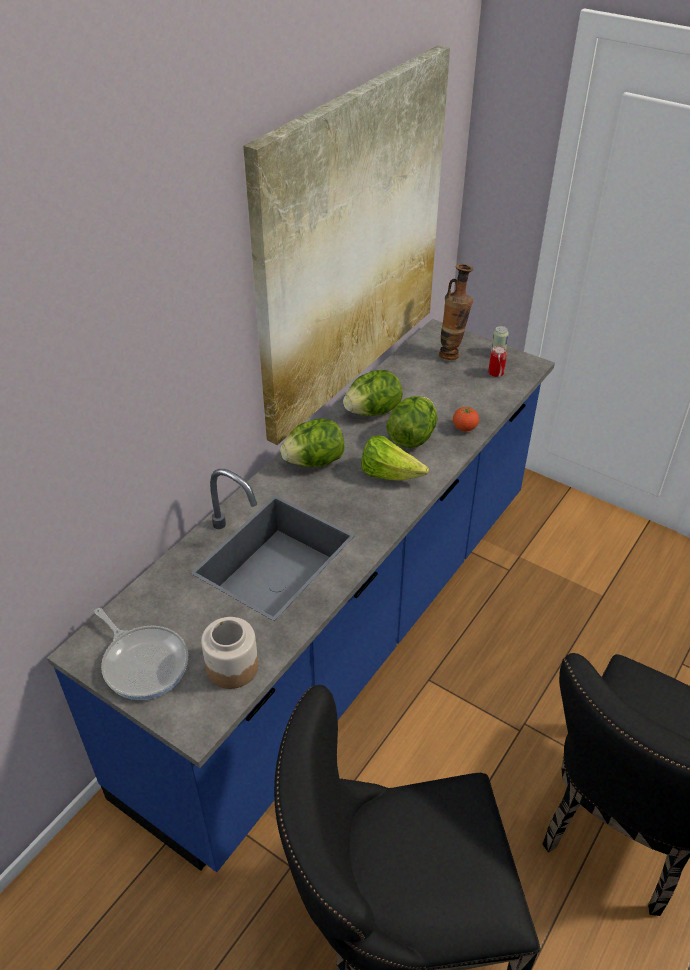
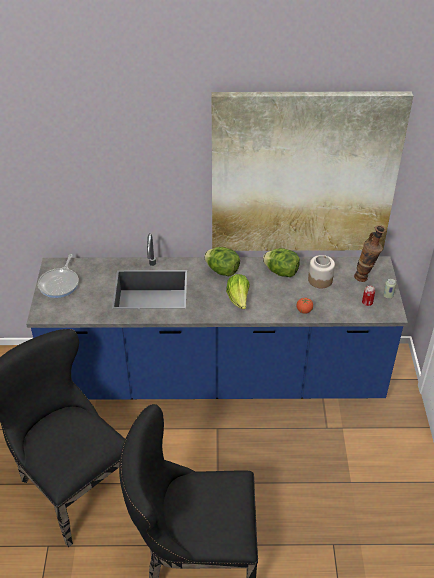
camera: 55 degrees right, 0 degrees up
jar [201,617,258,689] -> jar moved to [308,255,335,288]
lettuce [386,396,437,448] -> none

